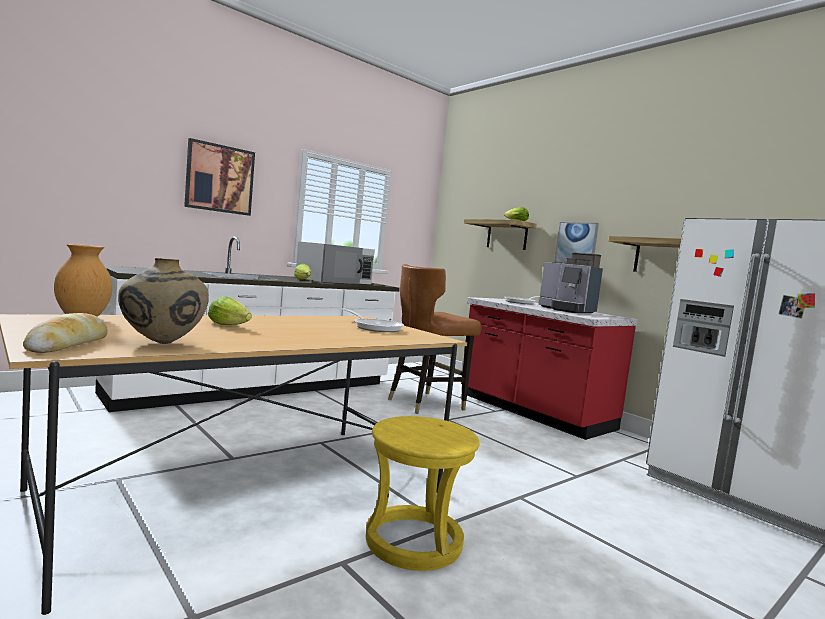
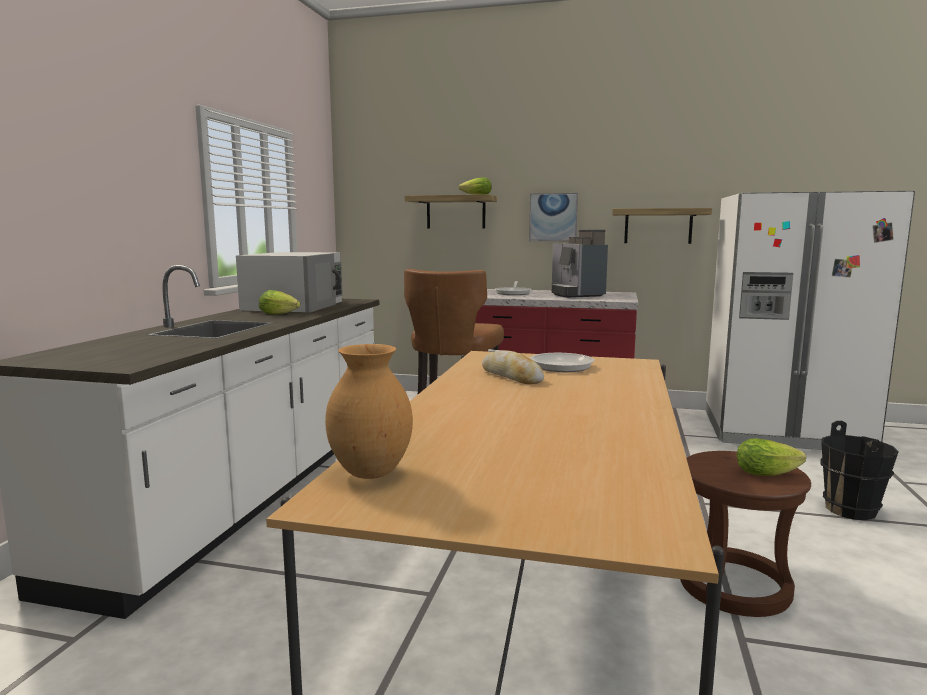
camera: 35 degrees left, 5 degrees up
bread [23,313,108,353] -> bread moved to [482,350,544,384]
beige vase [118,258,209,344] -> none
picture [184,138,255,216] -> none
lettuce [208,296,252,325] -> lettuce moved to [737,438,806,476]
yellow stool [366,416,480,571] -> brown stool [680,451,811,617]
coffee machine [539,252,603,313] -> coffee machine turned 60 degrees clockwise [552,230,608,298]
none -> black bucket [820,421,899,520]

